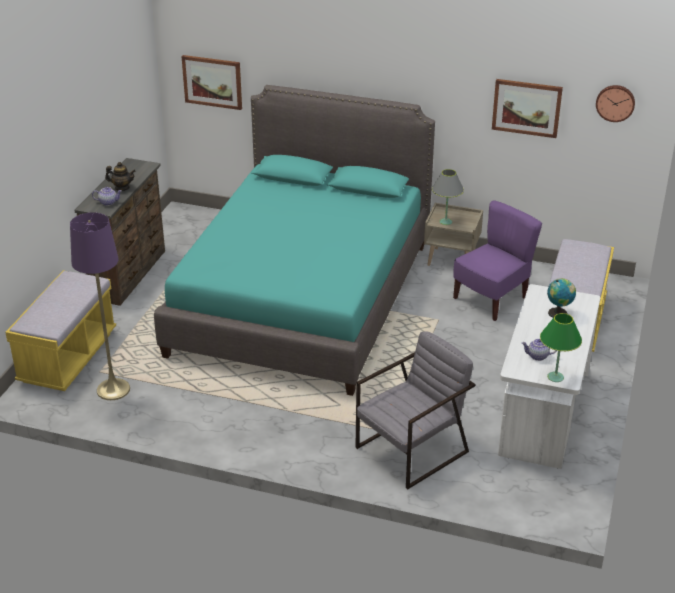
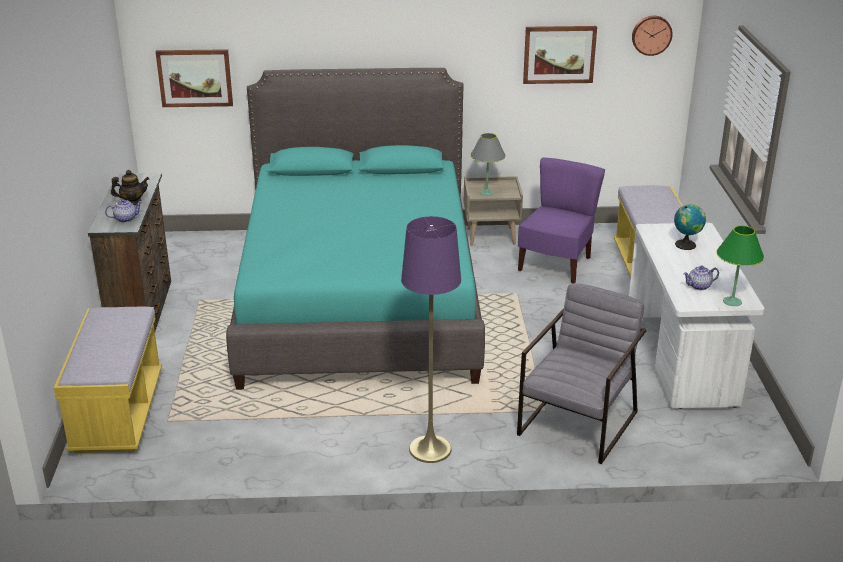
camera: 20 degrees left, 5 degrees down
purple floor lamp [70,212,130,400] -> purple floor lamp moved to [401,216,461,463]

